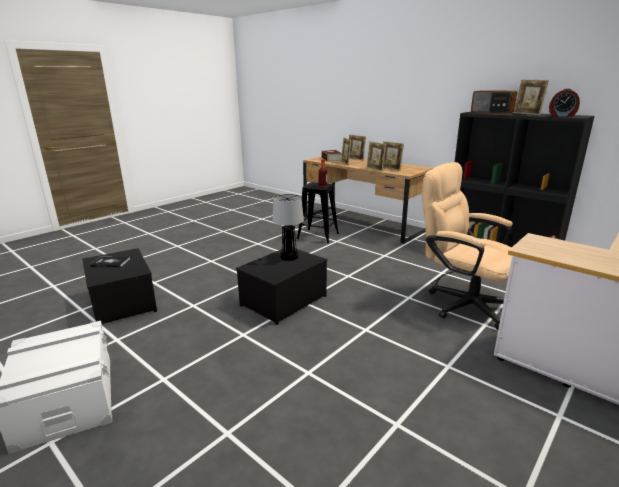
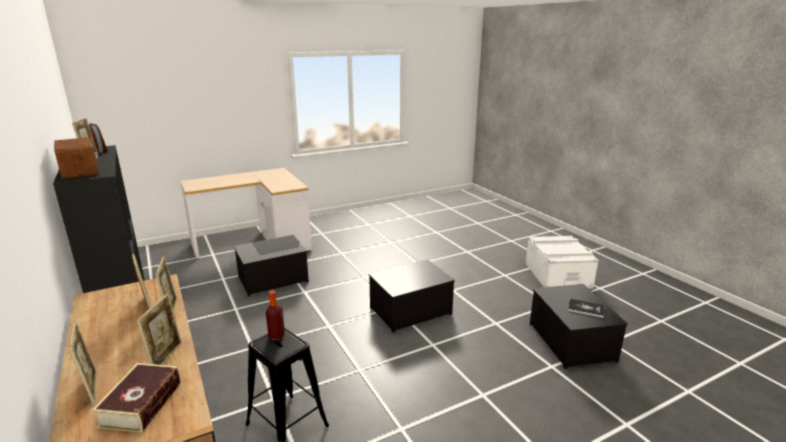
camera: 160 degrees left, 0 degrees up
table lamp [273,194,304,261] -> none
beige office chair [422,162,513,330] -> storage box [234,235,309,297]

